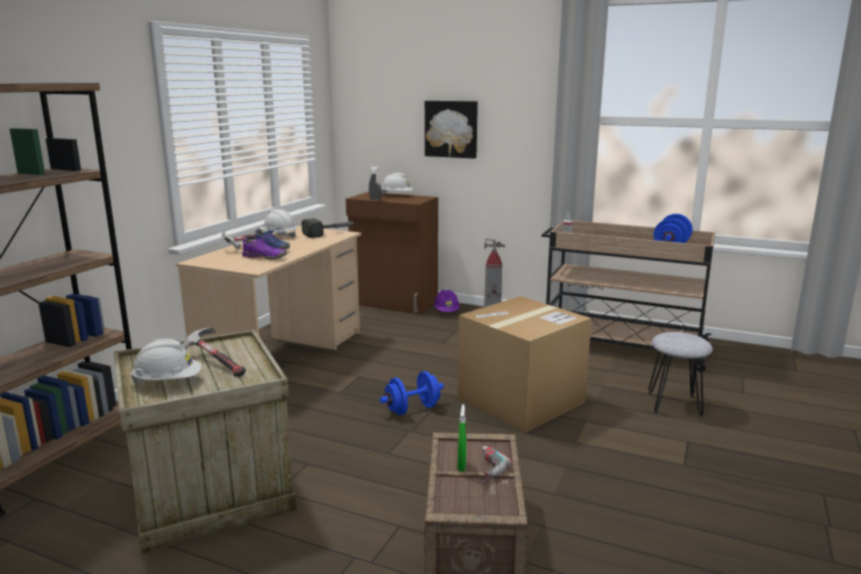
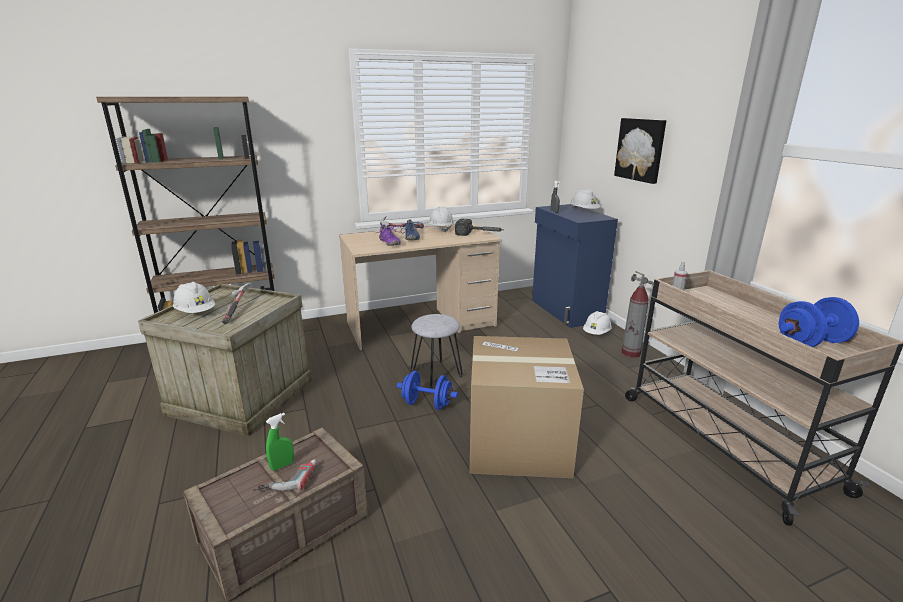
camera: 45 degrees right, 5 degrees up
brown cabinet [346,192,438,315] -> blue cabinet [532,204,618,328]
purple hard hat [434,290,459,312] -> white hard hat [583,311,612,335]
grey stool [648,332,713,417] -> grey stool moved to [411,314,463,388]

